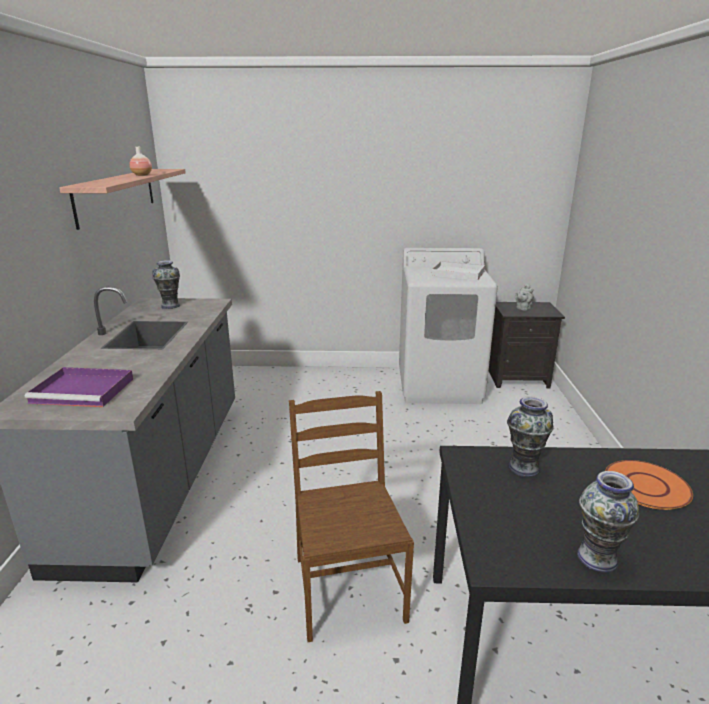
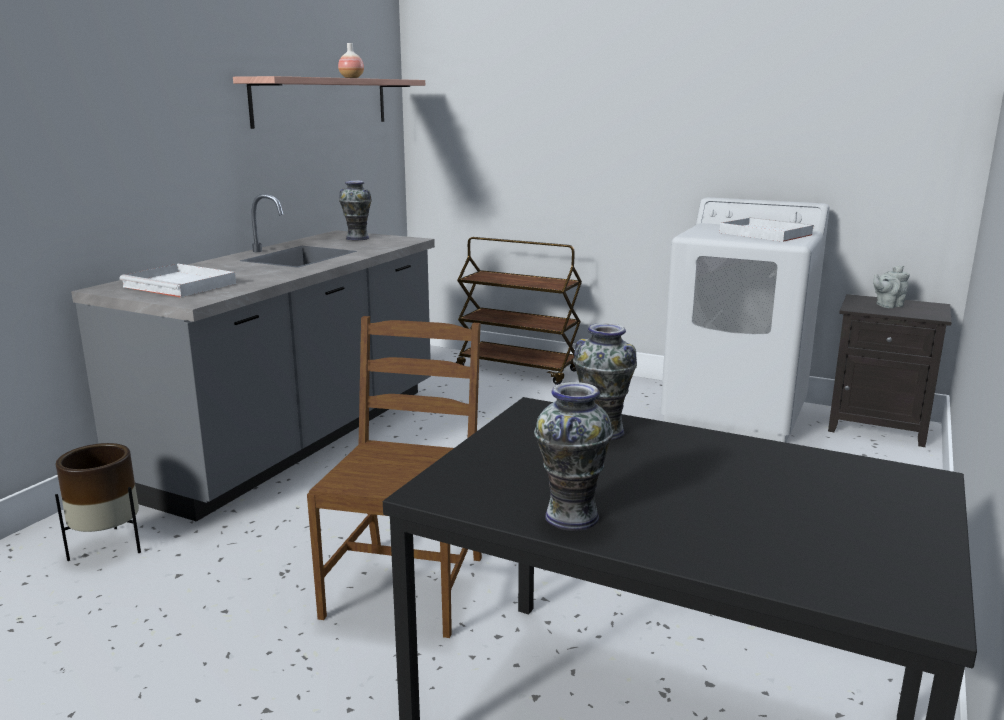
camera: 25 degrees right, 5 degrees down
purple tray [25,367,133,407] -> white tray [120,264,236,297]
orange plate [605,460,693,510] -> none
none -> brown planter [55,443,141,561]
none -> brown cart [456,237,582,385]

